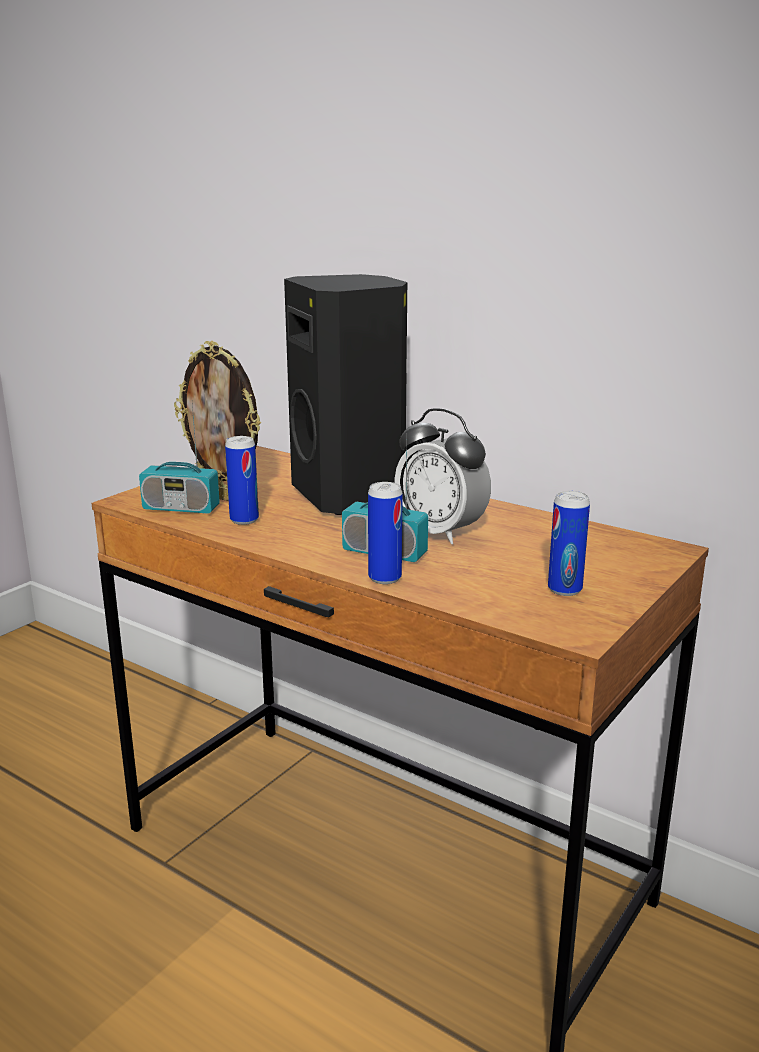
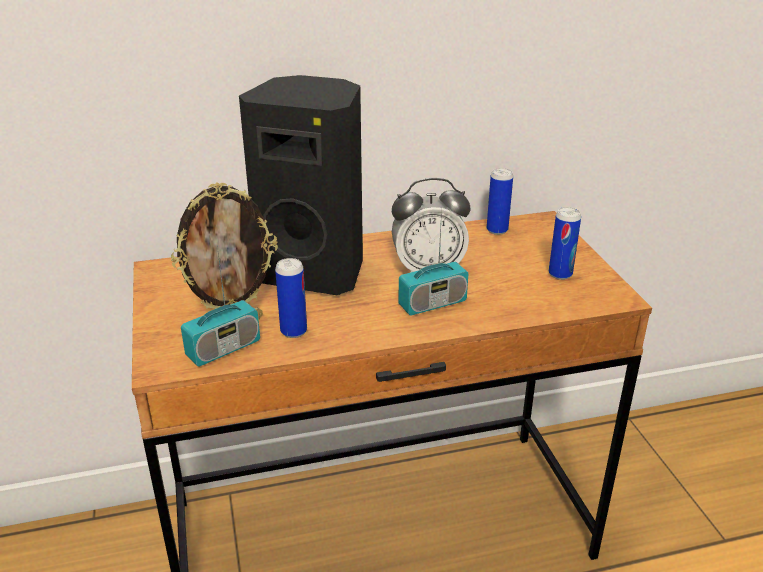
camera: 50 degrees left, 10 degrees up
can [368,482,403,584] -> can moved to [487,168,513,235]

